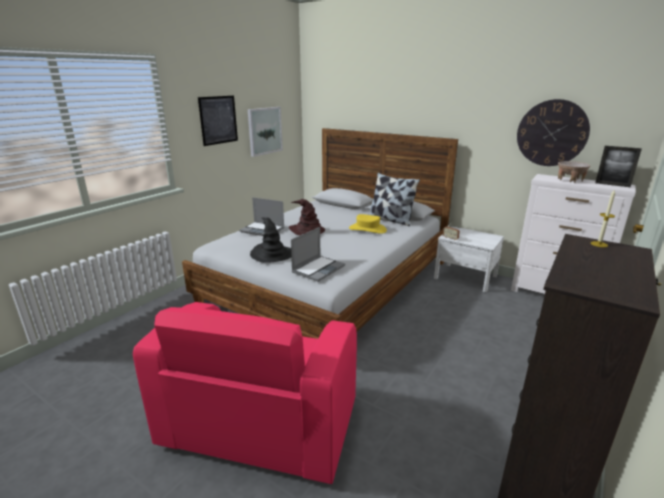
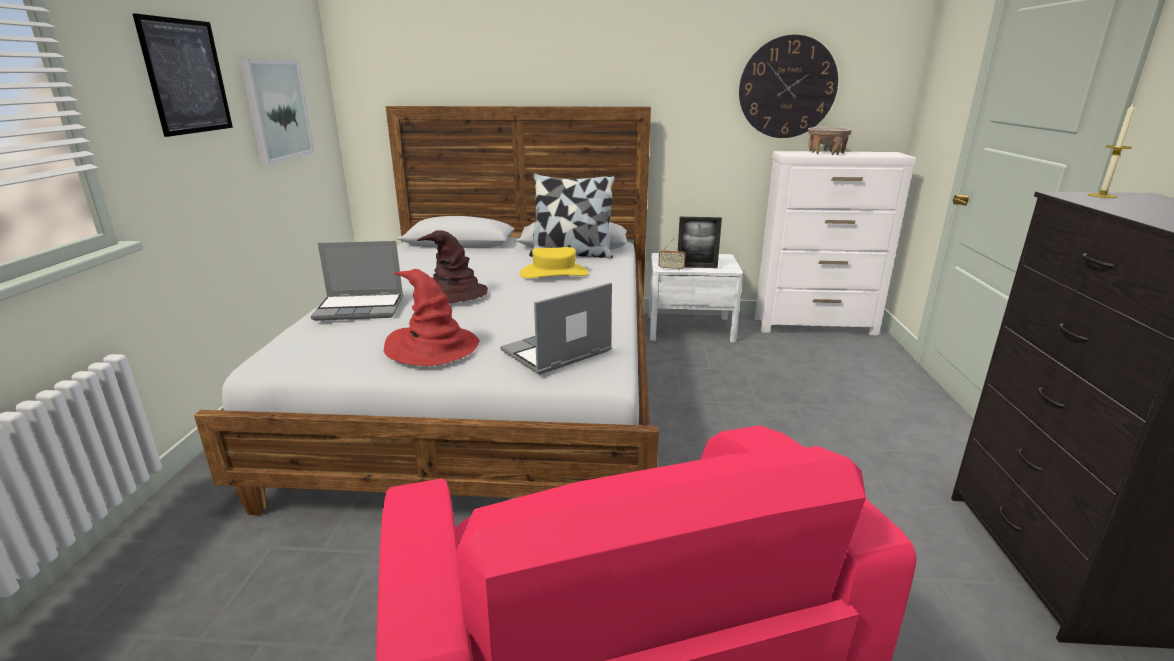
camera: 30 degrees left, 0 degrees up
black hat [250,218,291,263] -> red hat [384,269,480,366]
laptop [291,227,345,282] -> laptop turned 135 degrees counterclockwise [500,283,612,374]
picture frame [595,146,642,187] -> picture frame moved to [678,217,722,268]

